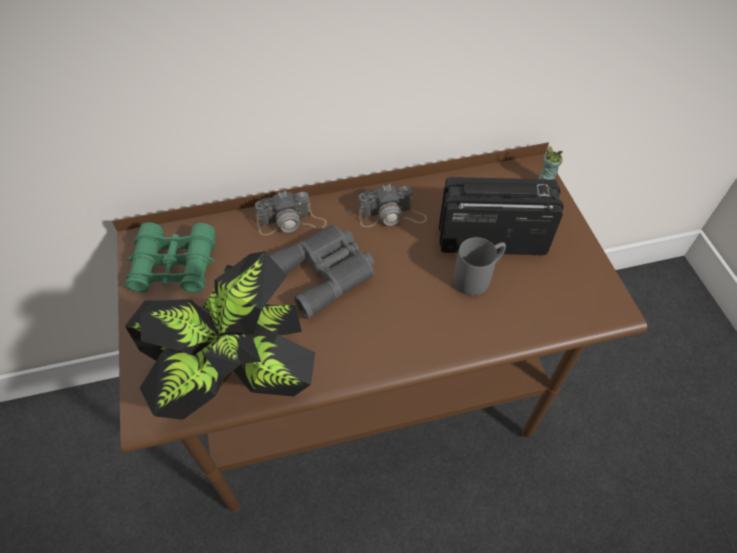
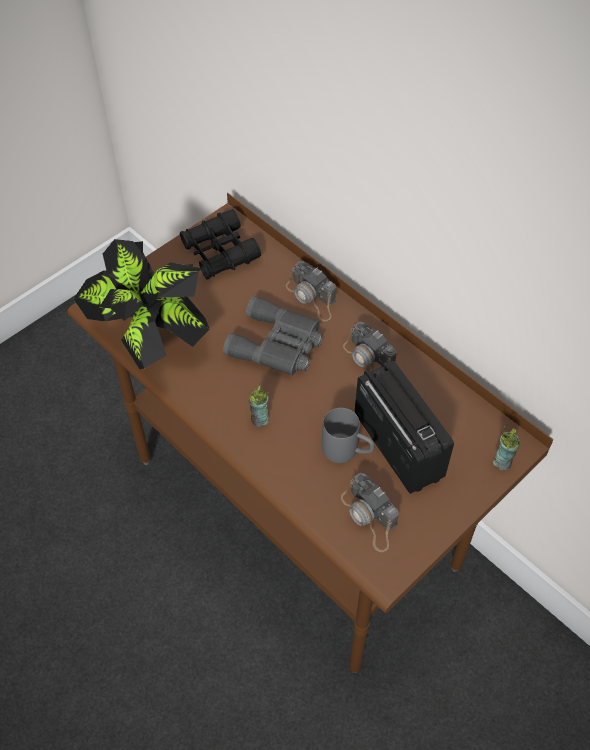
camera: 60 degrees right, 0 degrees up
green binoculars [125,222,215,293] -> black binoculars [180,209,261,280]
none -> cup [248,386,269,427]
none -> camera [341,473,399,552]

